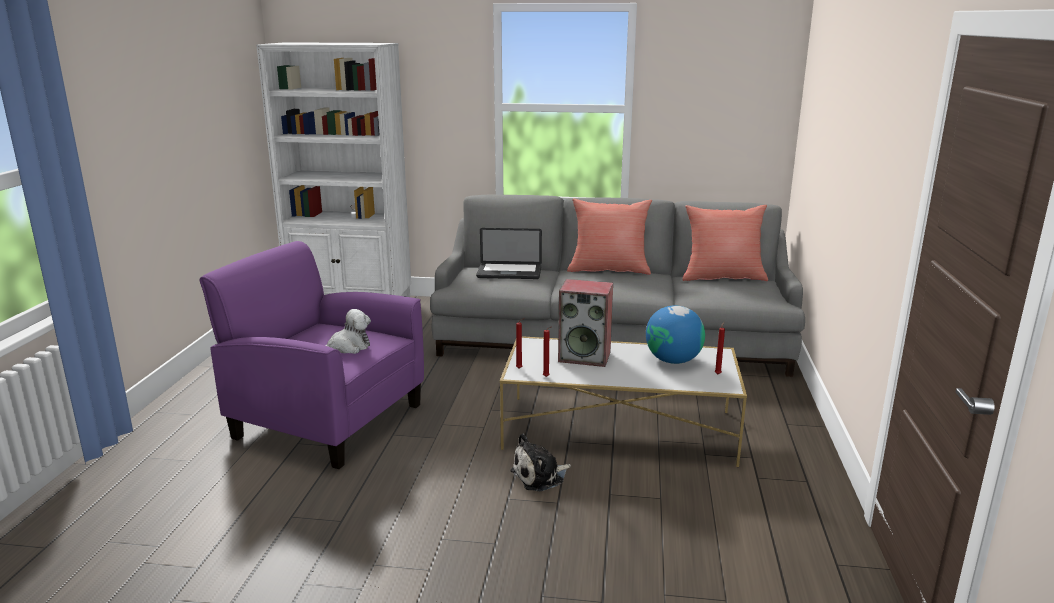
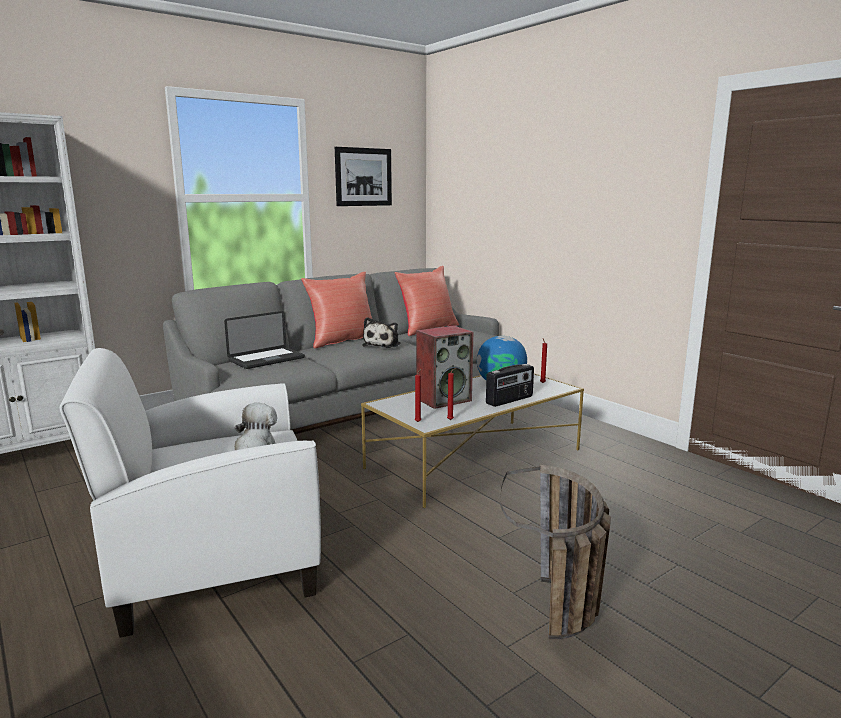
camera: 45 degrees left, 5 degrees down
purple armchair [200,241,424,469] -> white armchair [60,348,321,638]
plush toy [510,434,571,492] -> plush toy moved to [363,317,400,348]
none -> picture [335,147,392,206]
none -> radio [486,364,534,407]
none -> basket [500,465,611,639]

